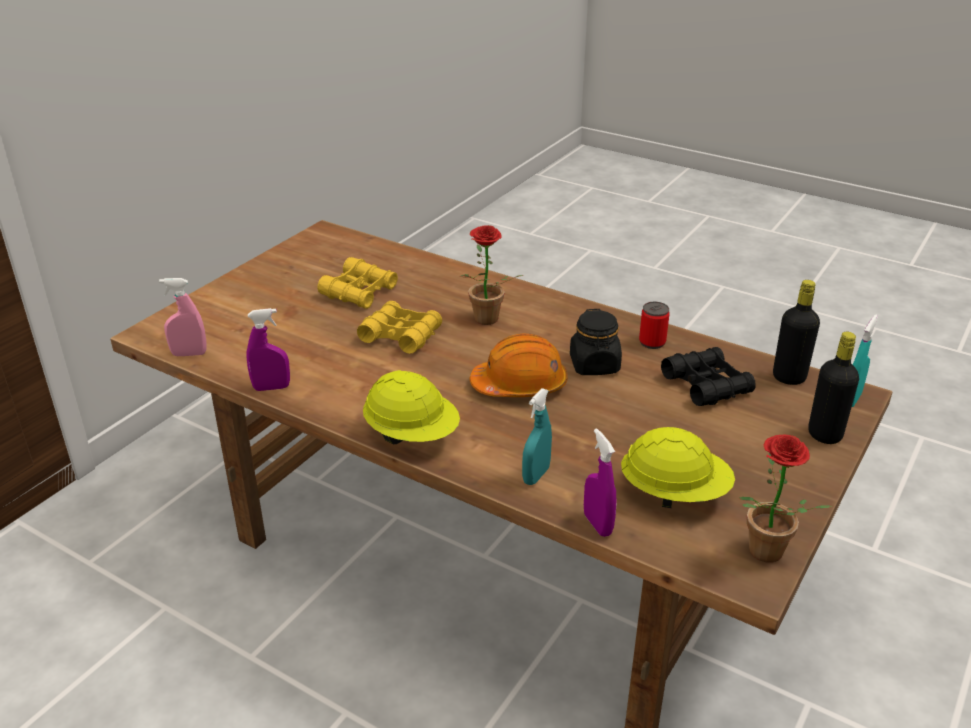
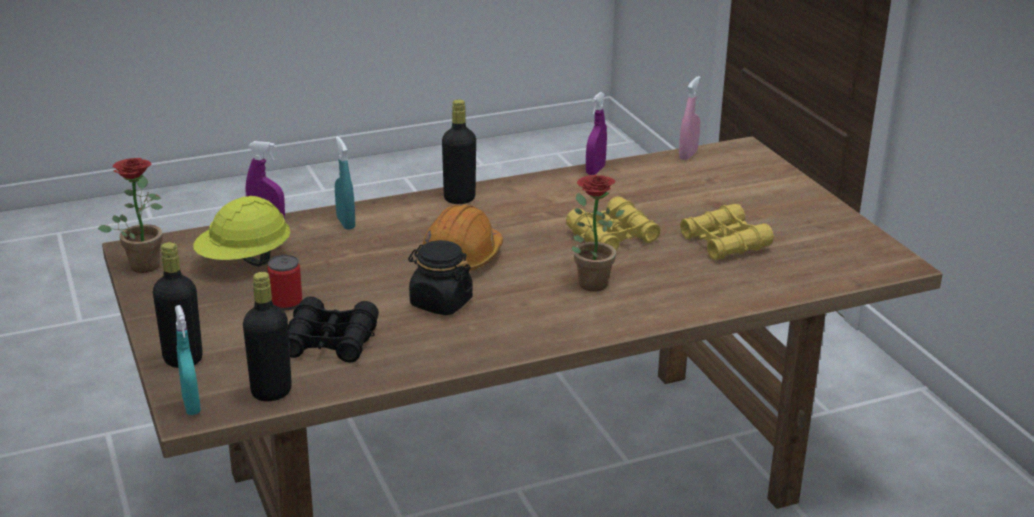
camera: 125 degrees right, 5 degrees down
yellow hard hat [363,370,460,444] -> black bottle [442,99,476,204]
can [639,302,670,349] -> can moved to [267,255,302,310]

